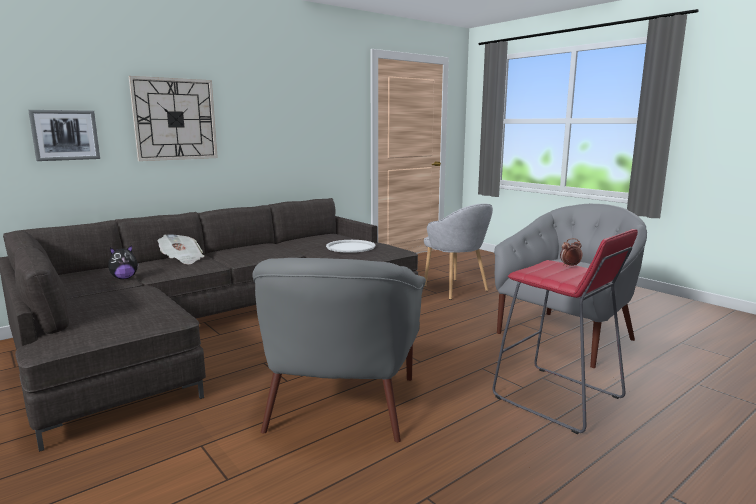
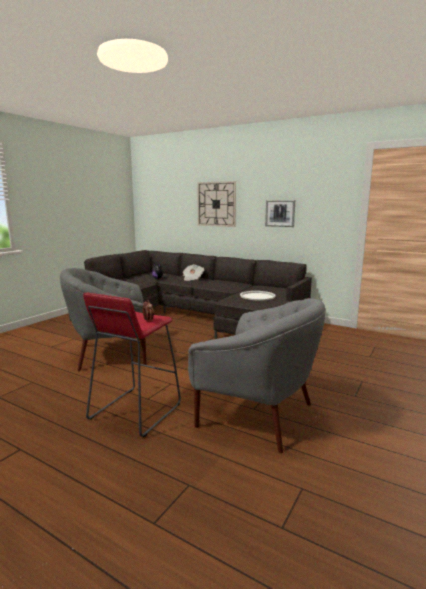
camera: 70 degrees right, 0 degrees up
picture [28,110,100,161] -> picture moved to [265,200,295,227]
grey armchair [424,203,493,300] -> none

